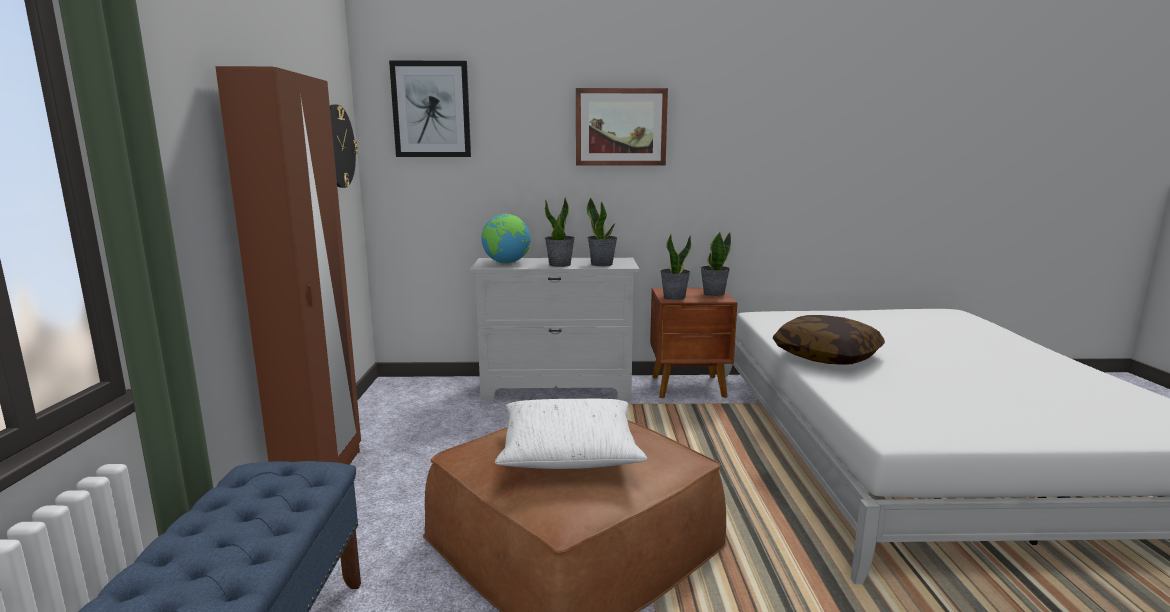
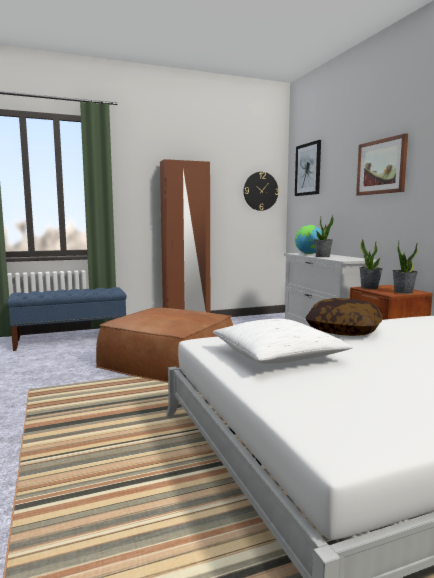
camera: 70 degrees right, 5 degrees down
white pillow [495,399,647,469] -> white pillow moved to [213,319,353,364]
potted plant [587,198,617,266] -> none

